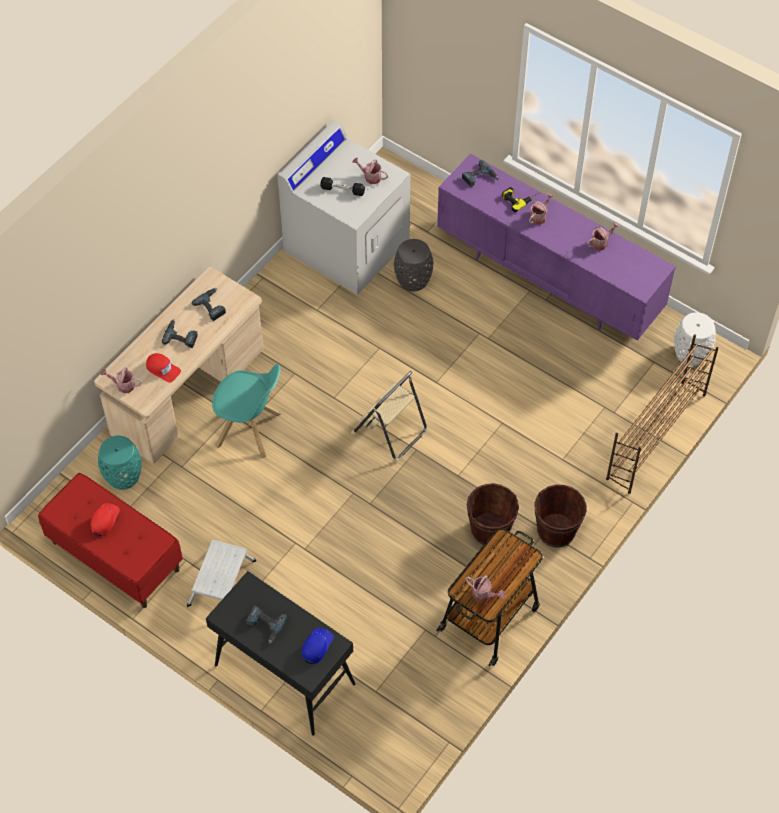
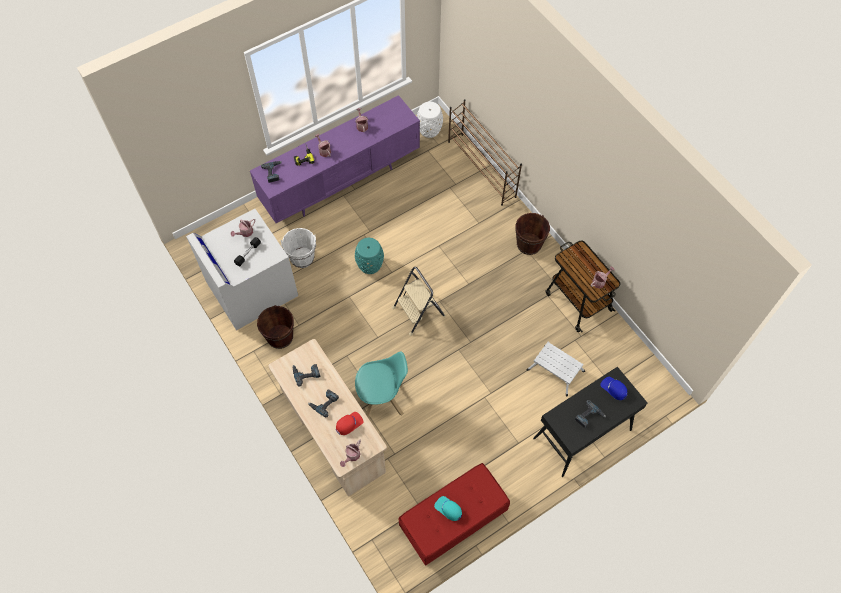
camera: 70 degrees left, 5 degrees up
red cap [91,503,120,536] -> turquoise cap [434,496,462,521]
turquoise stool [98,436,142,490] -> turquoise stool moved to [355,238,384,274]
white step ladder [187,539,256,607] -> white step ladder moved to [527,342,585,397]
turquoise chair [212,364,281,458] -> turquoise chair turned 45 degrees clockwise [355,351,408,419]
grey stool [394,239,433,291] -> white bucket [281,228,316,268]
brown bucket [467,483,519,545] -> brown bucket moved to [257,305,294,349]

